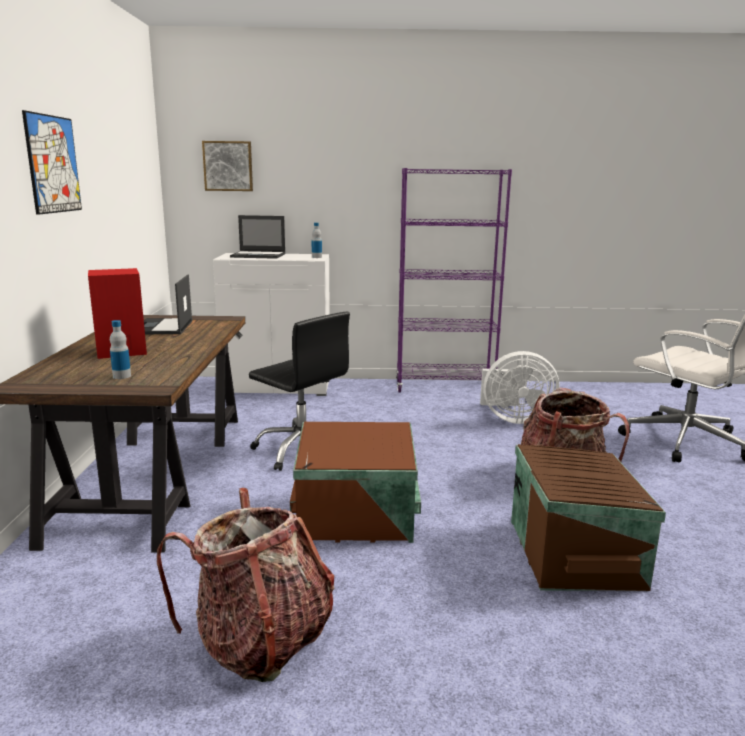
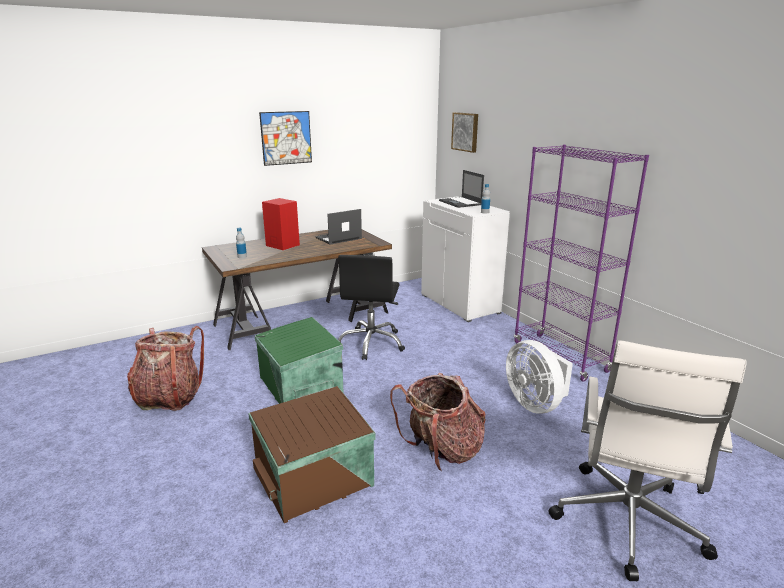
camera: 60 degrees right, 5 degrees up
brown storage box [290,422,421,543] -> green storage box [255,317,344,404]

